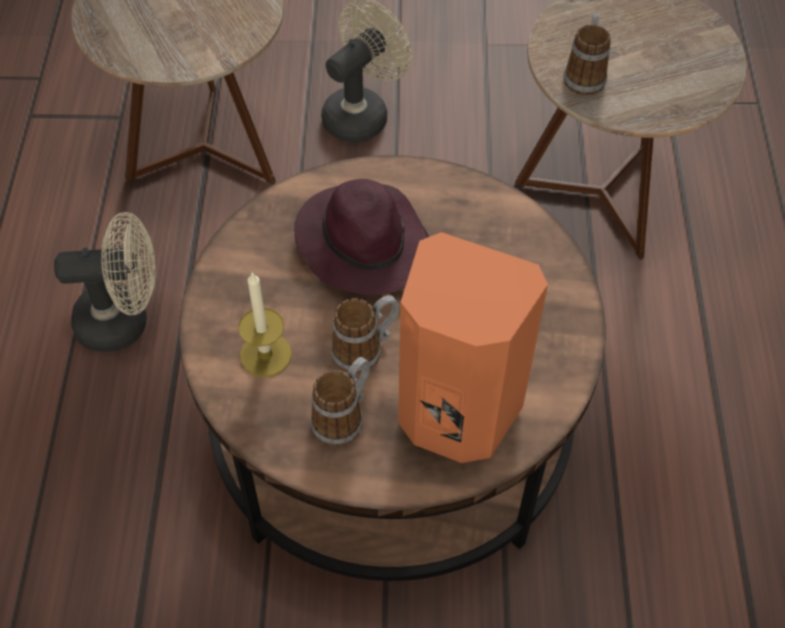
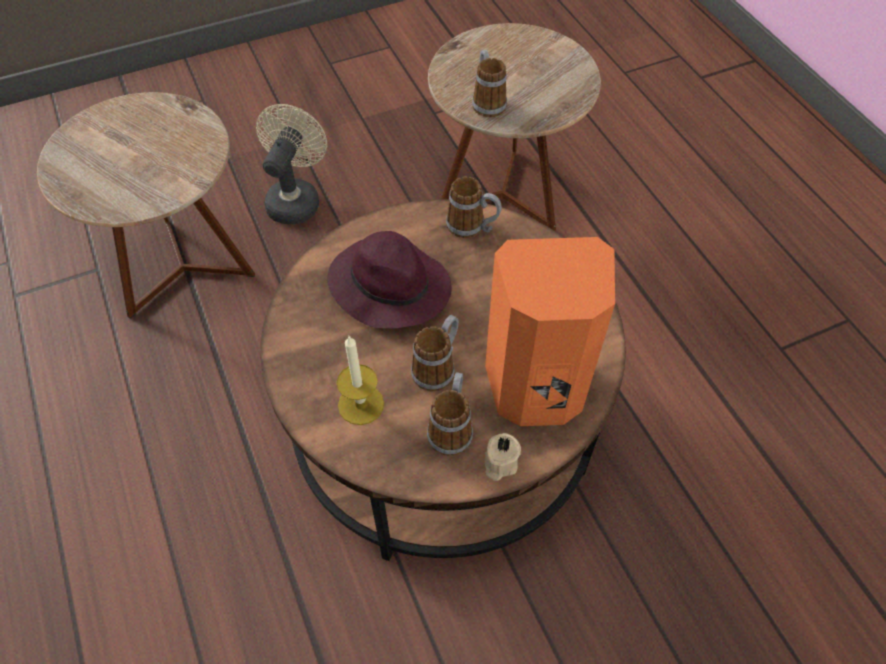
camera: 25 degrees left, 0 degrees up
beige fan [54,212,156,352] -> none
none -> mug [446,177,502,238]
none -> beige candle [485,433,521,481]

